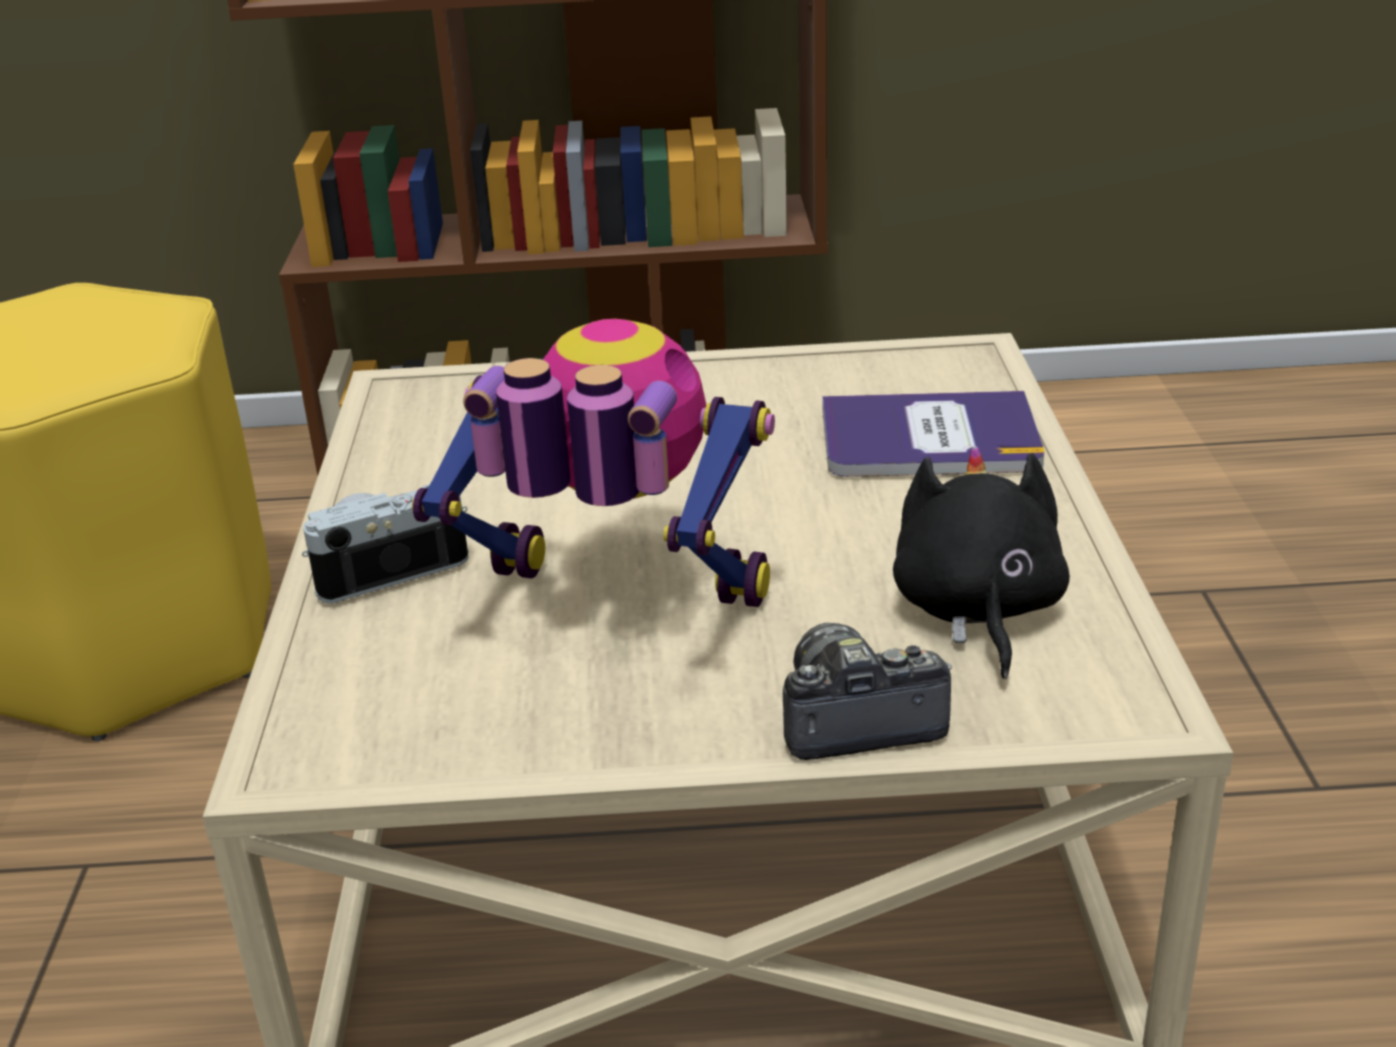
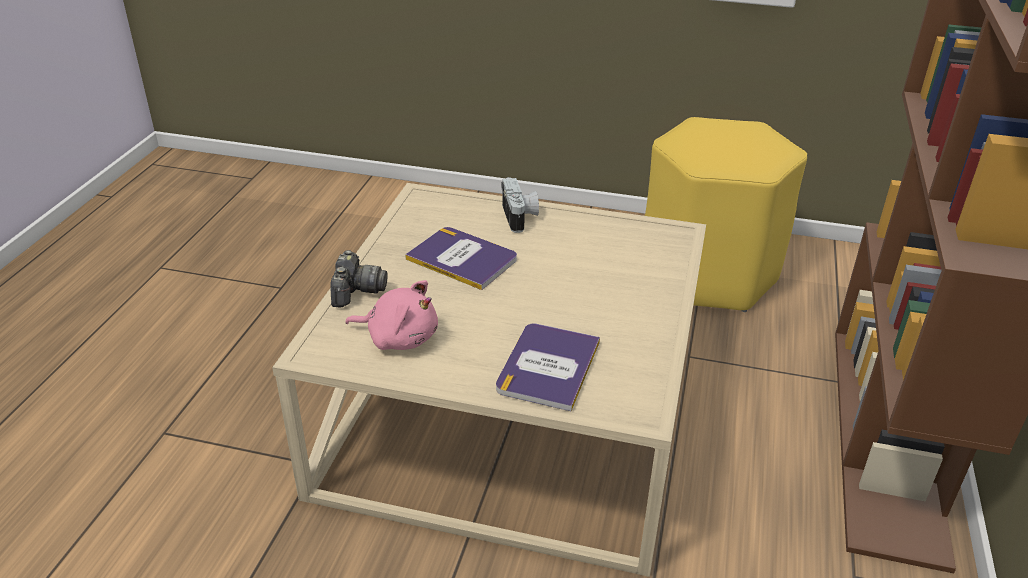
camera: 105 degrees right, 5 degrees up
toy robot [412,319,775,607] -> book [405,227,517,290]
black plush toy [893,446,1070,679] -> pink plush toy [345,280,438,350]

